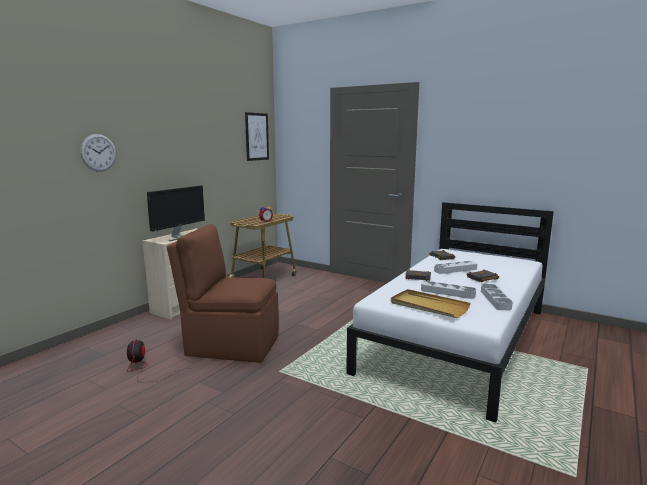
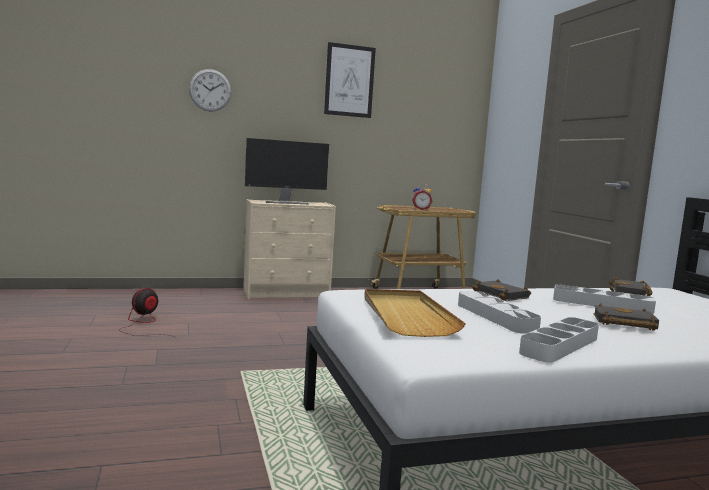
camera: 40 degrees right, 5 degrees down
brown chair [167,224,279,363] -> none
picture [245,112,269,161] -> picture moved to [324,42,376,118]

